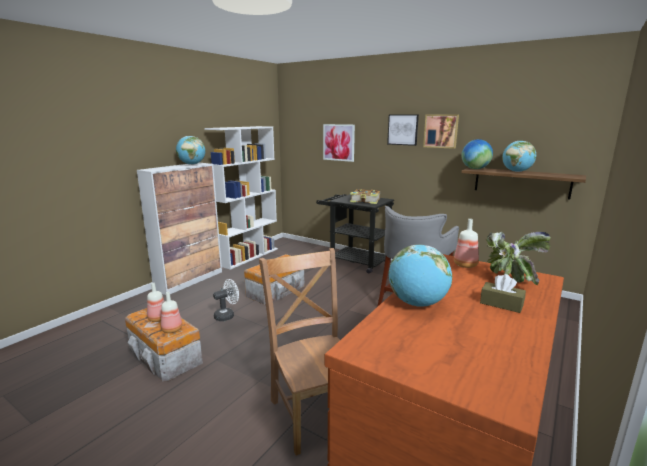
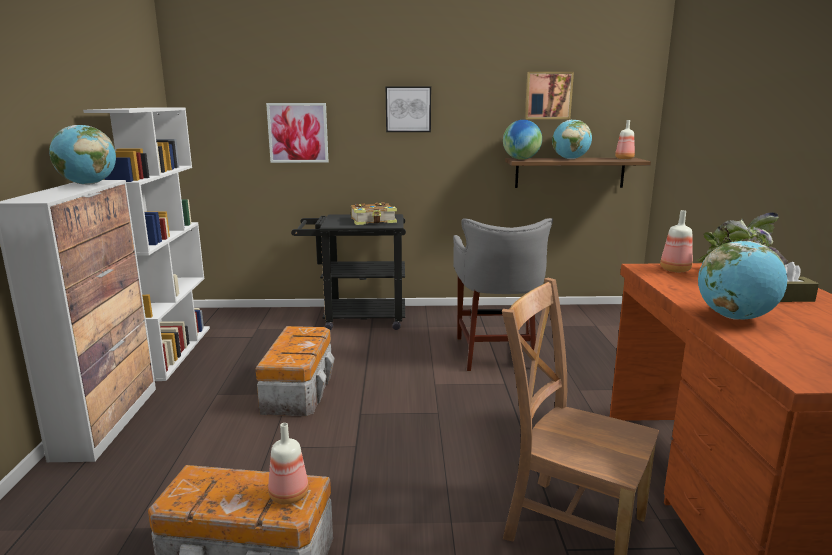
camera: 35 degrees left, 0 degrees up
bottle [147,283,164,322] -> bottle moved to [615,120,635,159]
white fan [213,279,239,321] -> none
picture [423,115,459,149] -> picture moved to [525,72,574,119]

